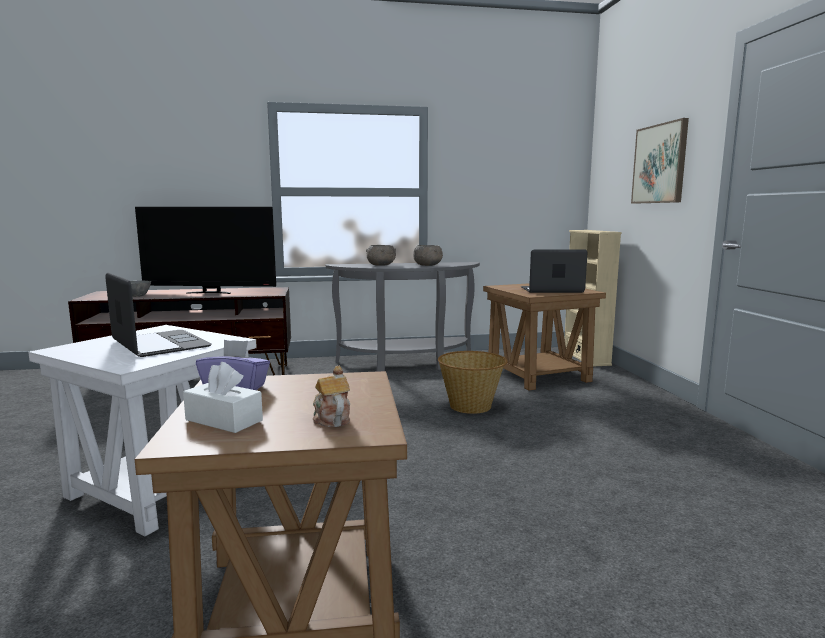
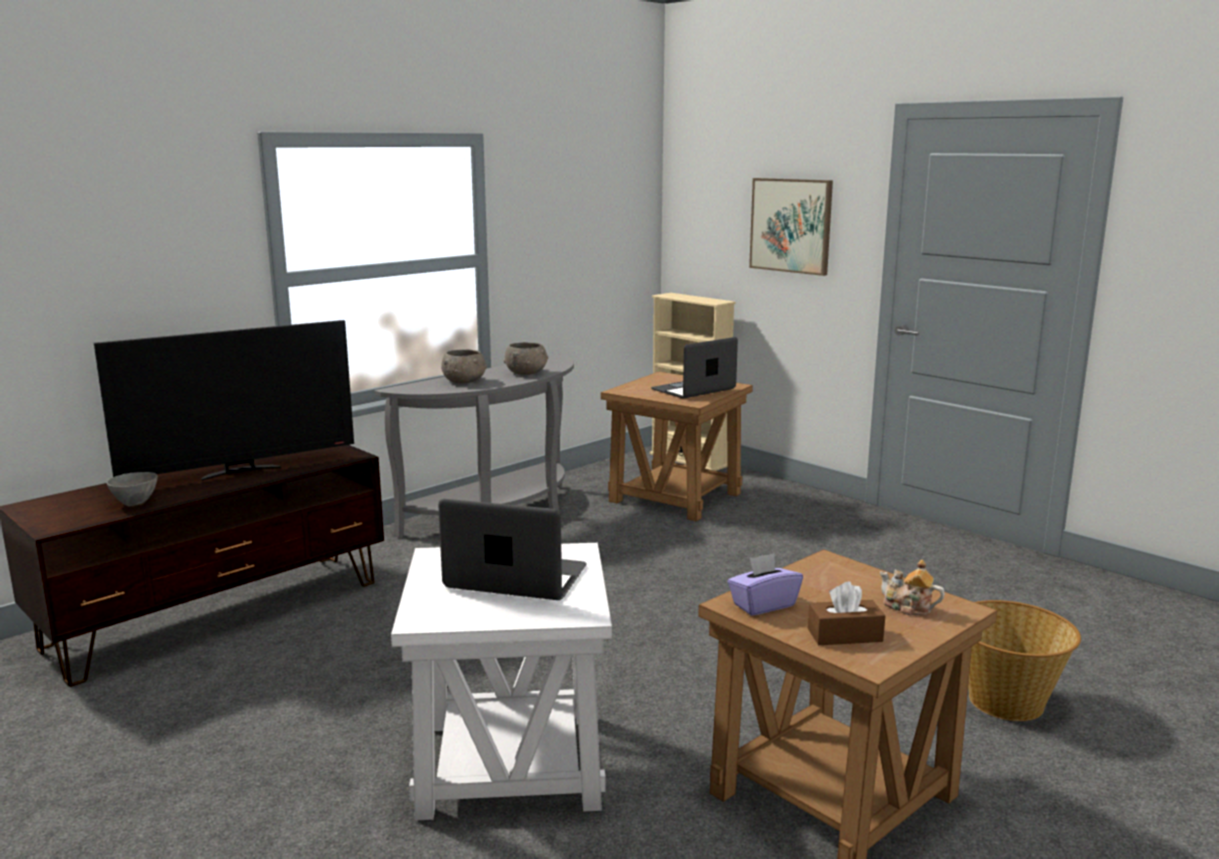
camera: 35 degrees left, 5 degrees up
white tissue box [183,362,263,433] -> brown tissue box [808,582,886,645]
basket [438,351,507,414] -> basket moved to [968,600,1081,721]

